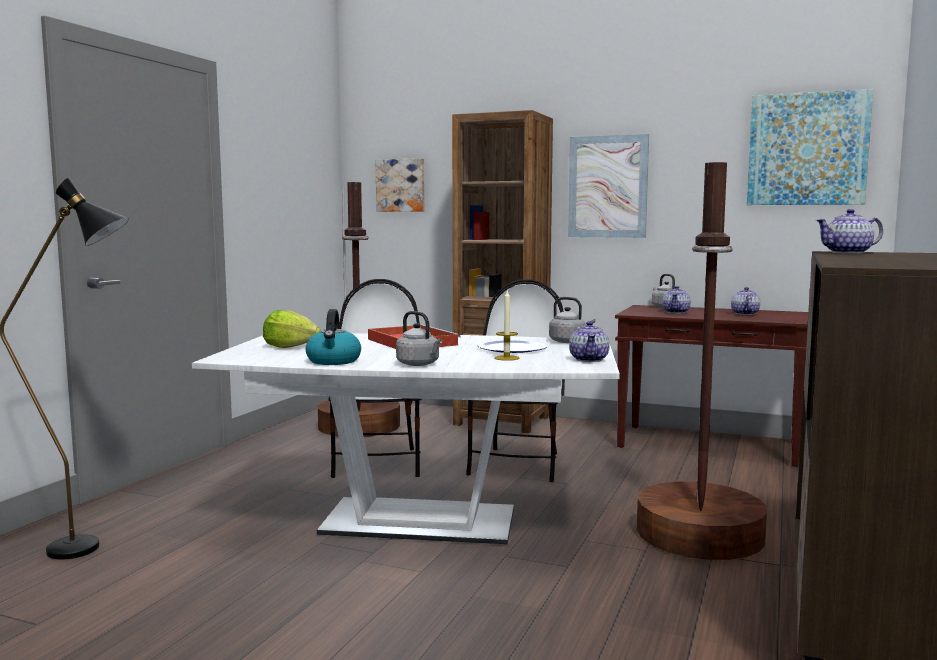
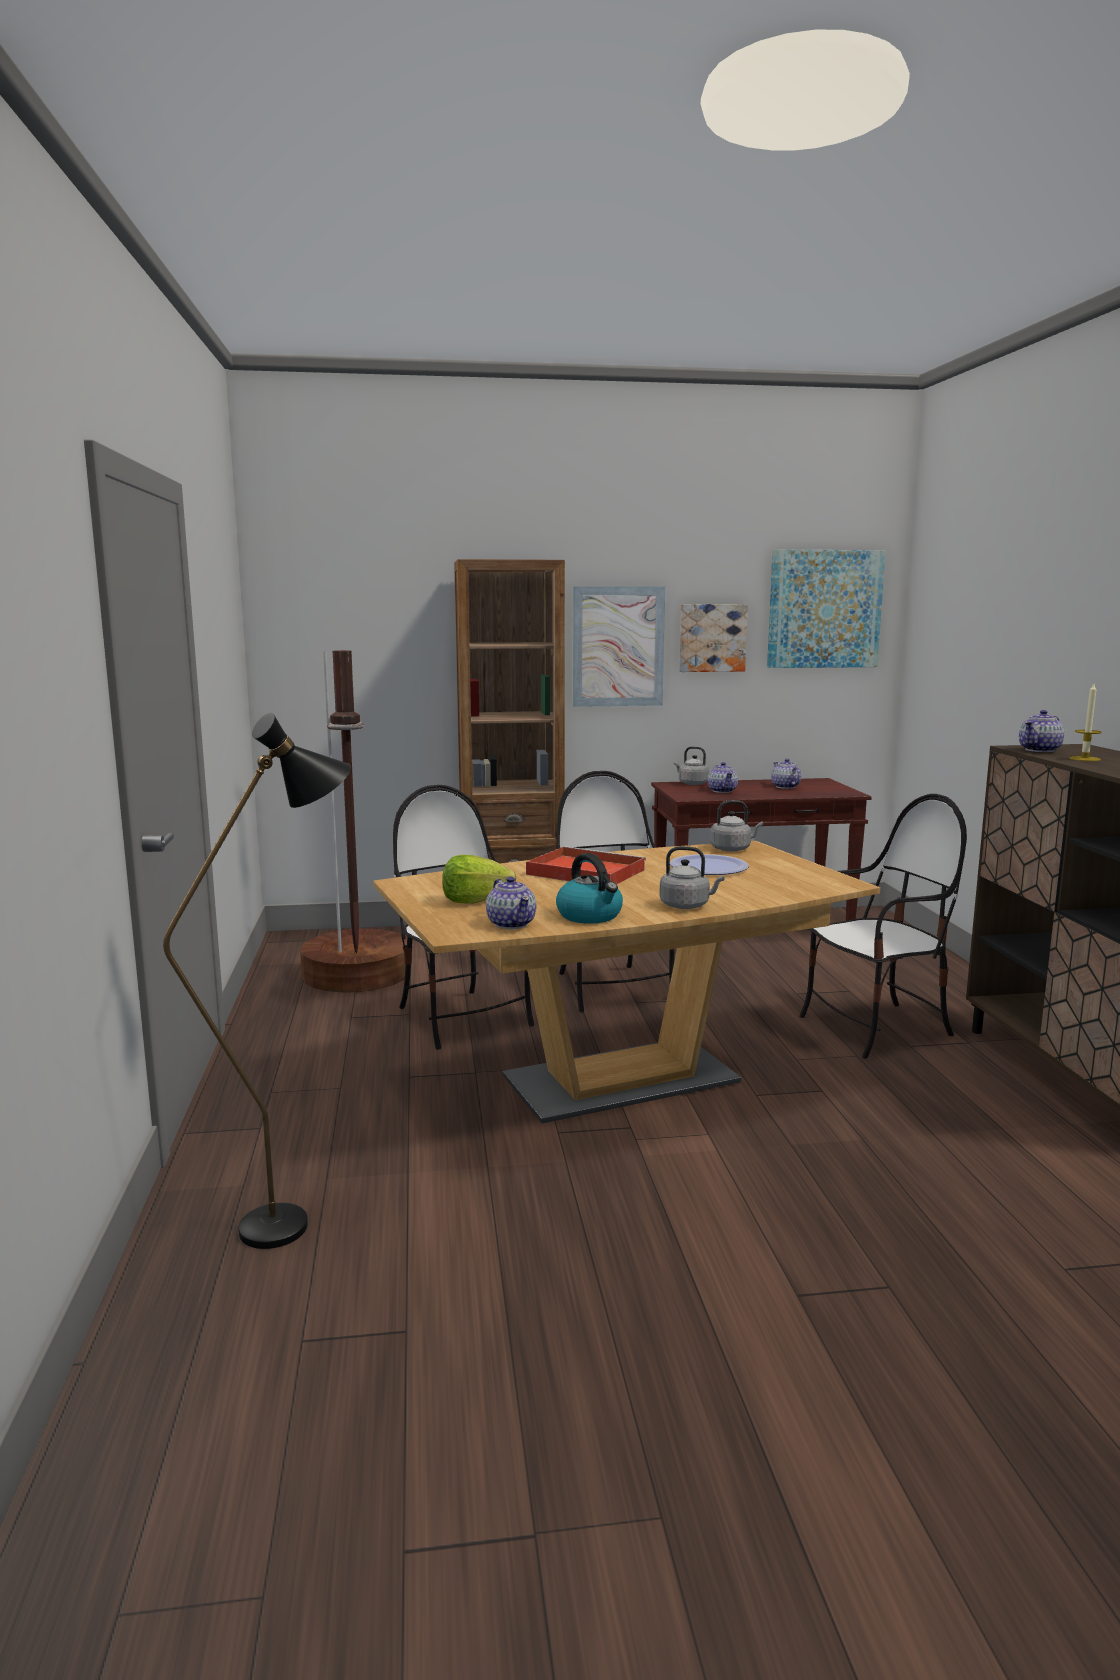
camera: 30 degrees left, 5 degrees up
white dining table [192,333,620,544] -> brown dining table [373,841,880,1123]
picture [376,158,425,212] -> picture moved to [680,604,748,672]
candle [494,291,520,361] -> candle moved to [1069,683,1102,761]
teapot [569,321,610,362] -> teapot moved to [486,877,536,929]
brown floor lamp [637,162,767,560] -> chair [799,794,967,1059]

